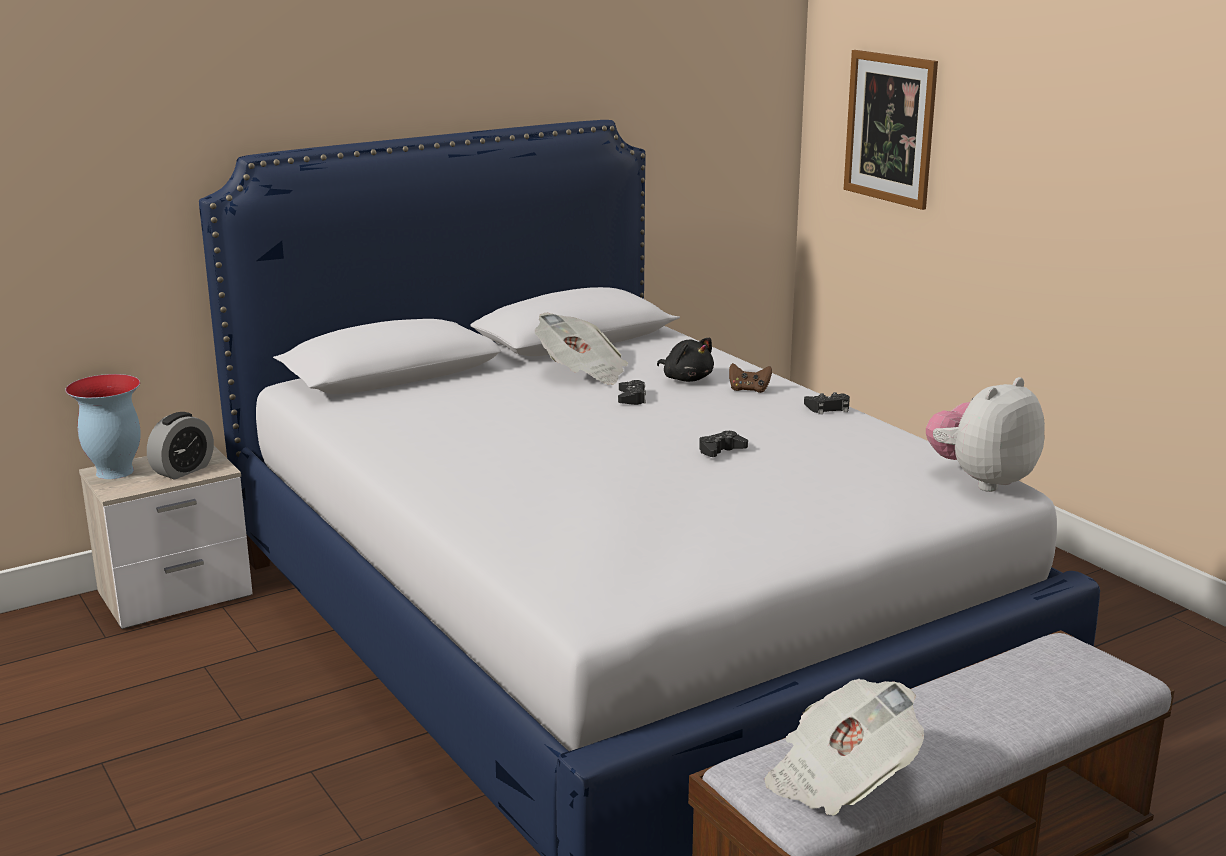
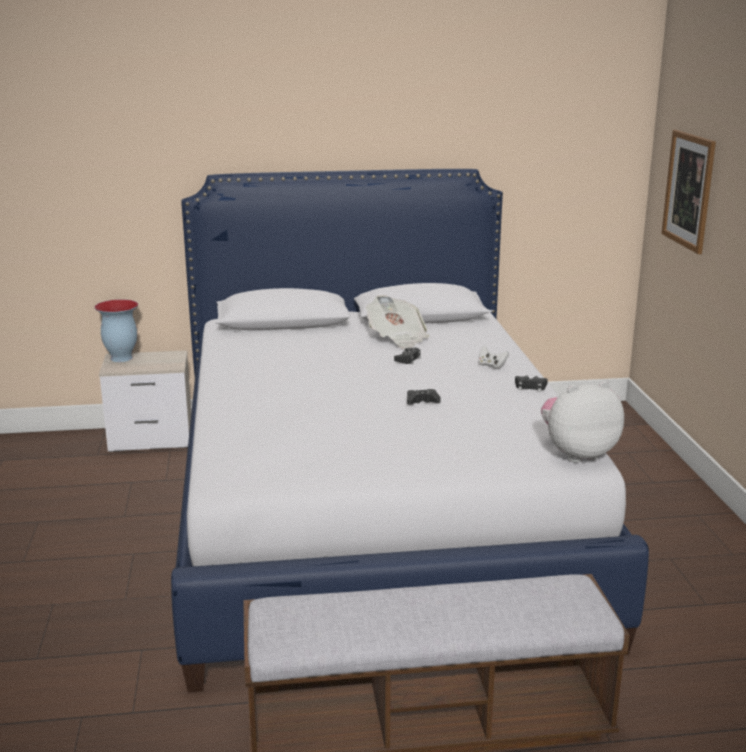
camera: 25 degrees right, 0 degrees up
alarm clock [147,412,214,480] -> none
black plush toy [657,338,714,382] -> none
brown game controller [729,363,772,393] -> white game controller [478,346,509,369]
newspaper [764,679,924,816] -> none

